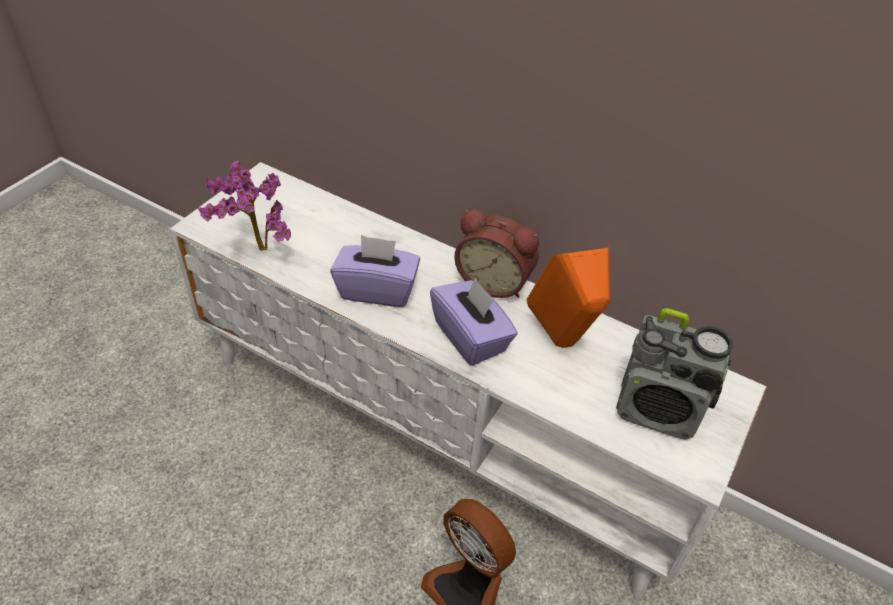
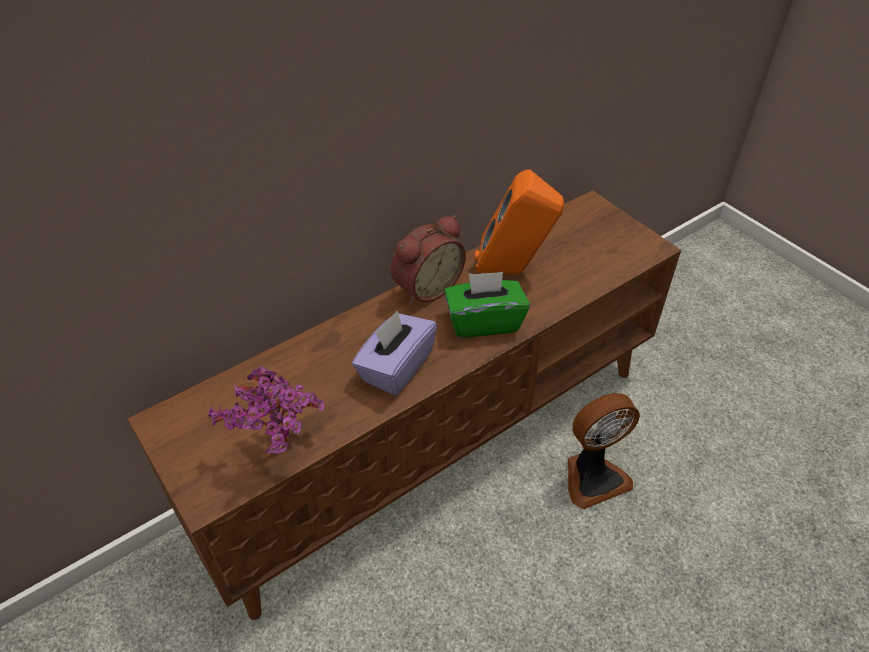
camera: 65 degrees left, 0 degrees up
white tv stand [170,162,767,598] -> brown tv stand [128,190,681,620]
purple tissue box [430,277,518,366] -> green tissue box [444,272,530,338]
radio [616,308,733,440] -> none

